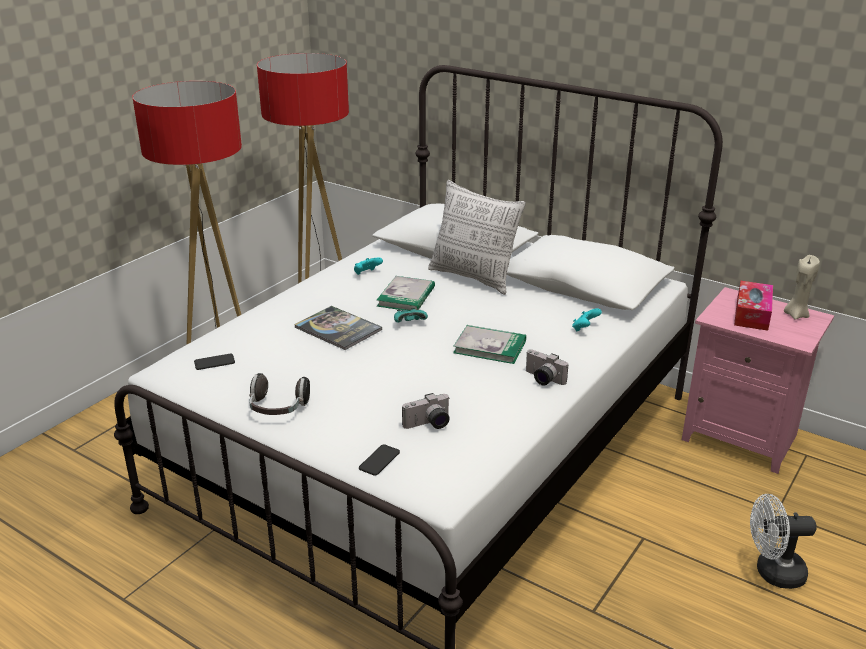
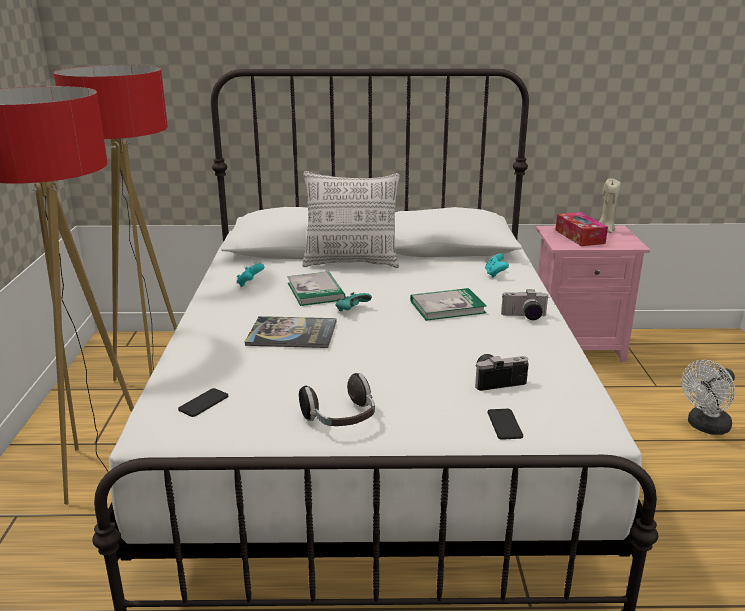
camera: 35 degrees left, 5 degrees down
camera [402,393,450,429] -> camera turned 135 degrees counterclockwise [475,354,529,391]

